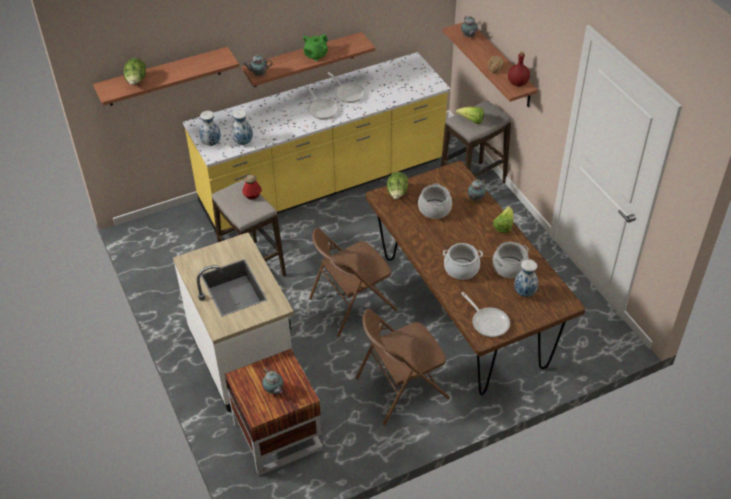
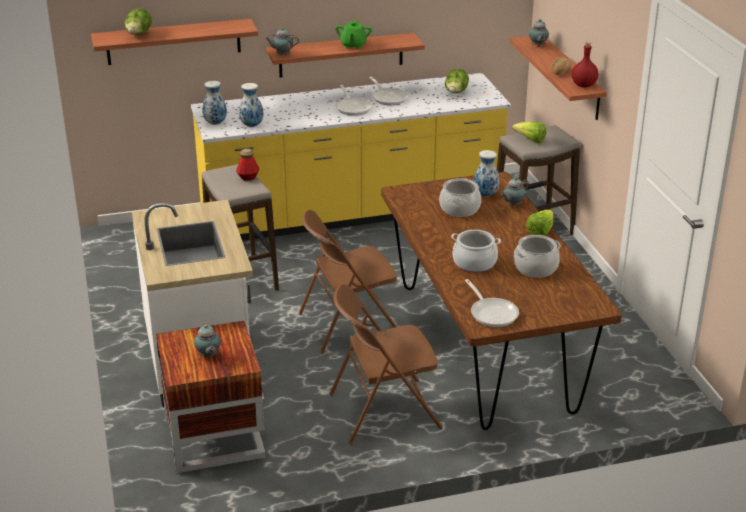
camera: 10 degrees right, 15 degrees down
green teapot [303,34,328,61] -> green teapot turned 45 degrees counterclockwise [335,20,372,49]
lettuce [387,172,408,199] -> lettuce moved to [445,68,469,93]
vase [514,259,538,297] -> vase moved to [473,150,500,197]

